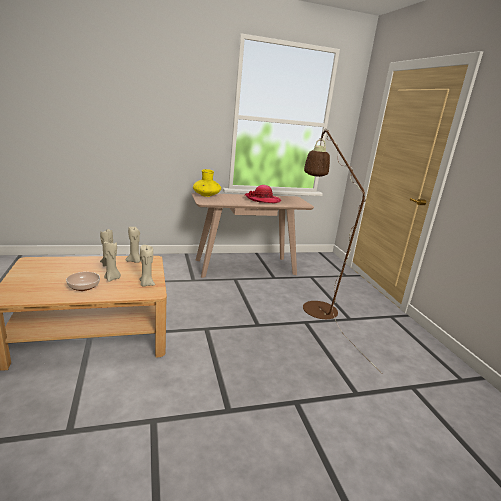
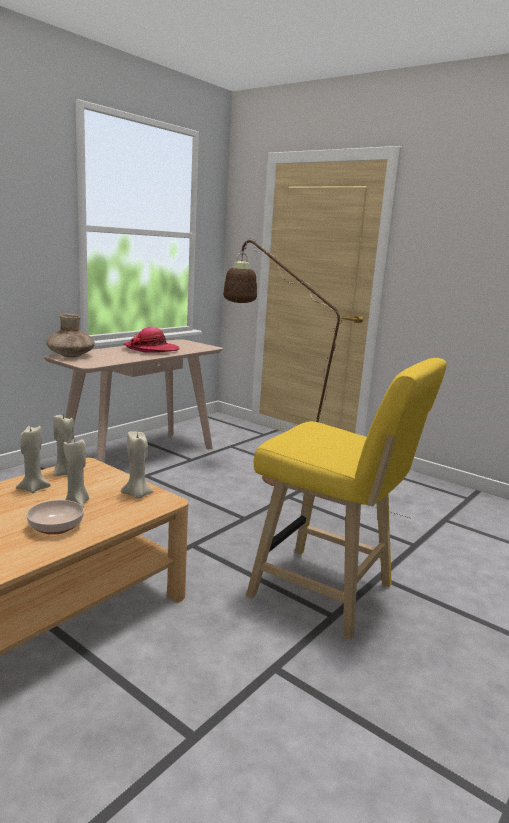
camera: 35 degrees left, 5 degrees down
yellow vase [193,169,221,197] -> brown vase [46,314,95,357]
none -> yellow stool [246,358,447,640]

